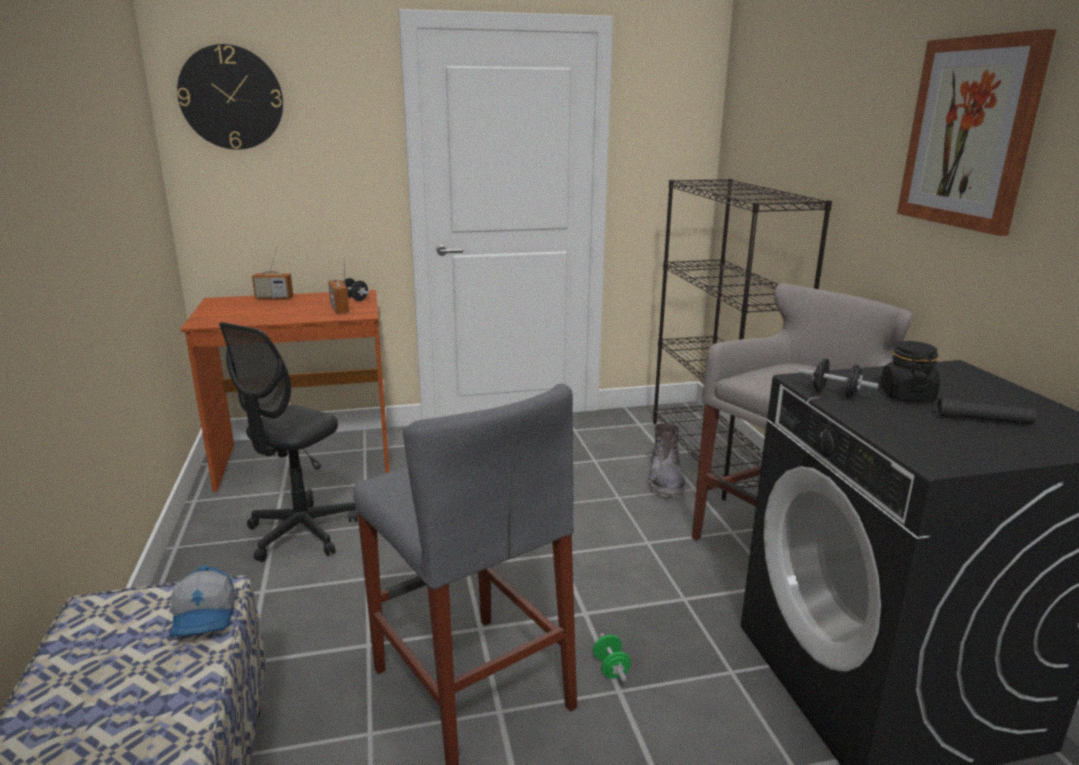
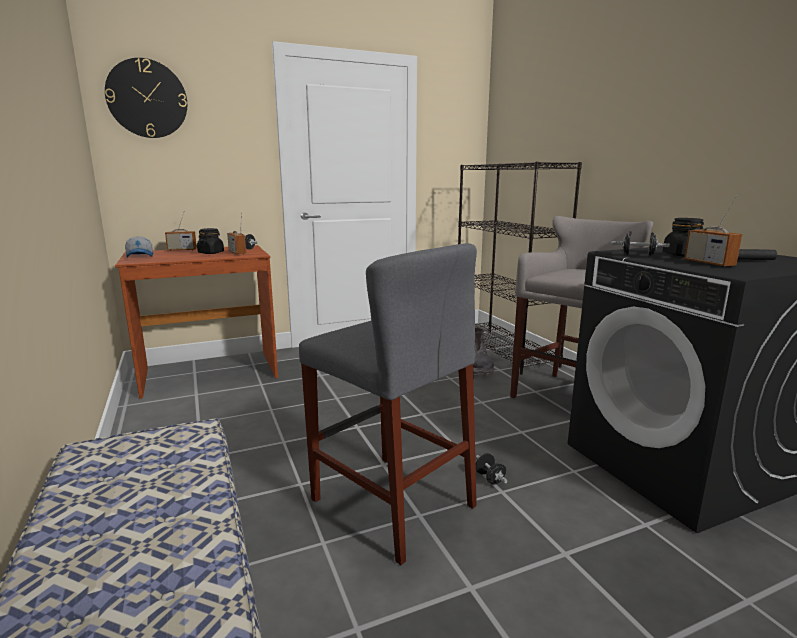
camera: 10 degrees left, 5 degrees down
cap [170,565,234,637] -> cap moved to [125,236,153,258]
black office chair [219,322,357,562] -> none
green dumbbell [593,633,631,682] -> black dumbbell [476,453,507,485]
picture [897,29,1056,236] -> none
none -> black jar [197,228,224,254]
none -> radio [684,196,742,267]

